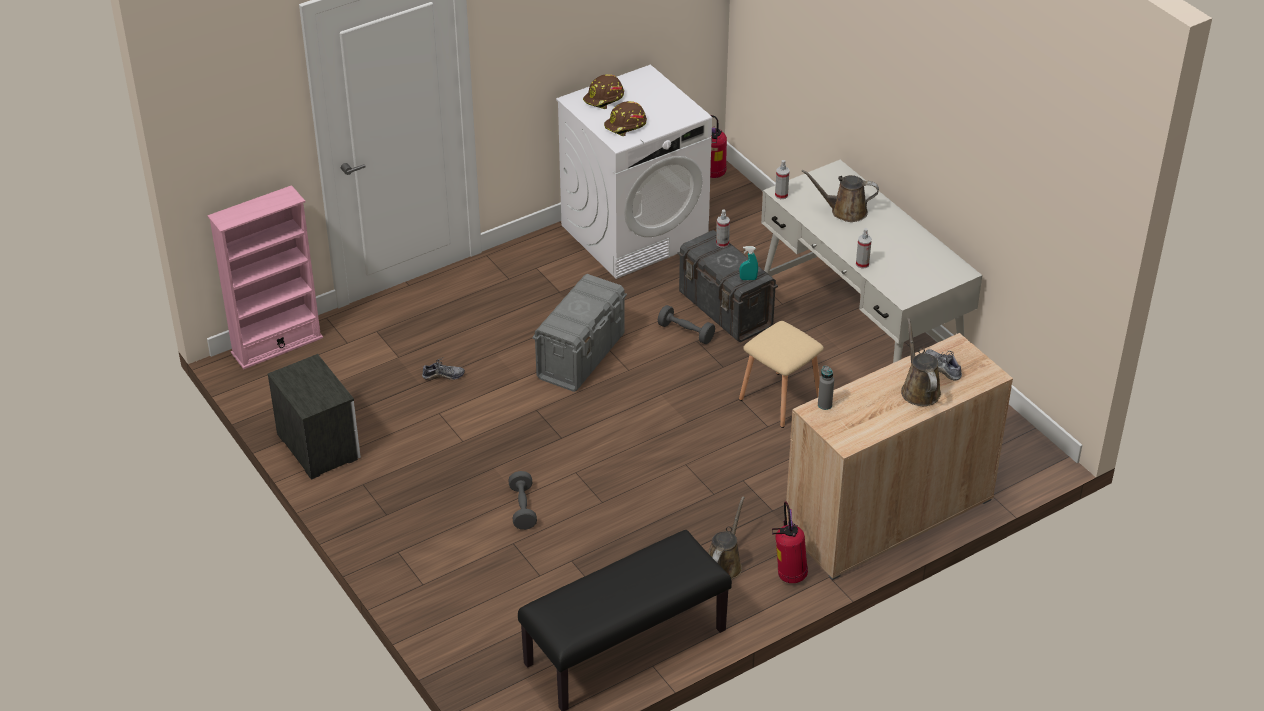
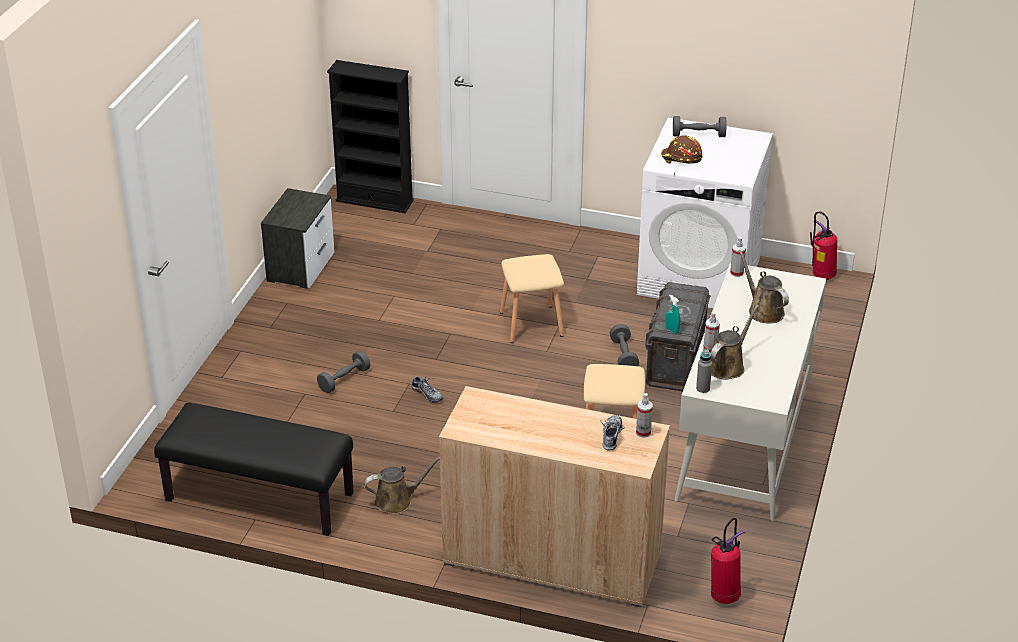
camera: 50 degrees right, 5 degrees down
pink bookcase [207,185,323,369] -> black bookcase [327,60,414,213]
shoe [422,357,465,380] -> shoe moved to [412,375,443,403]
grey storage box [532,274,627,392] -> beige stool [500,254,564,343]
brown hard hat [583,74,624,109] -> grey dumbbell [673,116,727,137]
spray bottle [716,209,730,248] -> spray bottle moved to [636,393,653,438]
fire extinguisher [772,501,808,583] -> fire extinguisher moved to [711,518,745,604]
grey bottle [818,366,834,410] -> grey bottle moved to [696,349,712,393]
brown watering can [901,318,941,406] -> brown watering can moved to [710,305,759,380]

